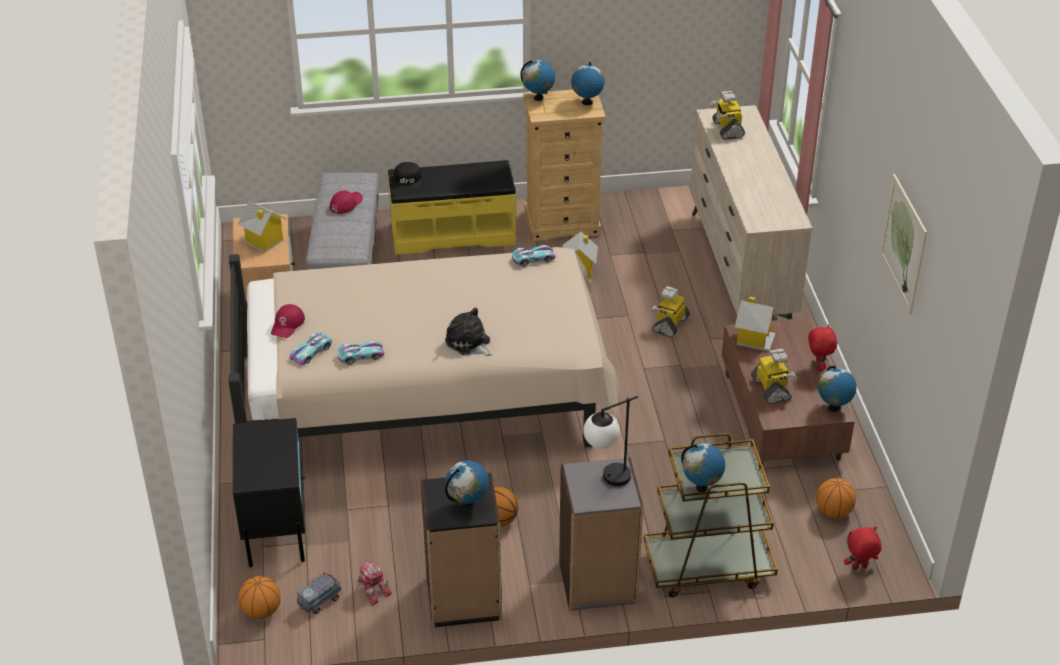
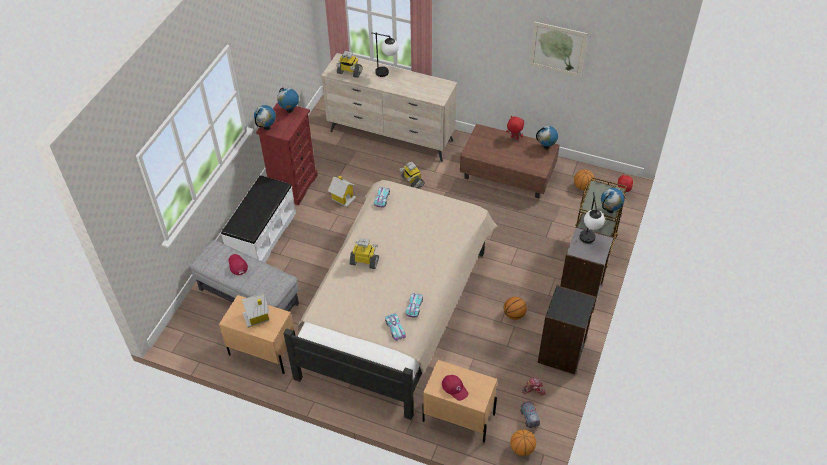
camera: 60 degrees left, 10 degrees up
black nightstand [233,418,306,567] -> beige nightstand [422,360,497,443]
red cap [271,304,305,338] -> red cap moved to [441,375,469,401]
yellow bench [387,160,516,255] -> white bench [221,175,296,263]
black cap [394,162,422,191] -> none
plush toy [445,307,492,356] -> none
globe [445,460,489,510] -> none
beige dresser [523,90,606,241] -> red dresser [256,102,318,205]
toy house [735,297,776,352] -> none
toy robot [751,348,797,404] -> toy robot moved to [350,238,379,269]
none -> table lamp [371,32,399,77]

